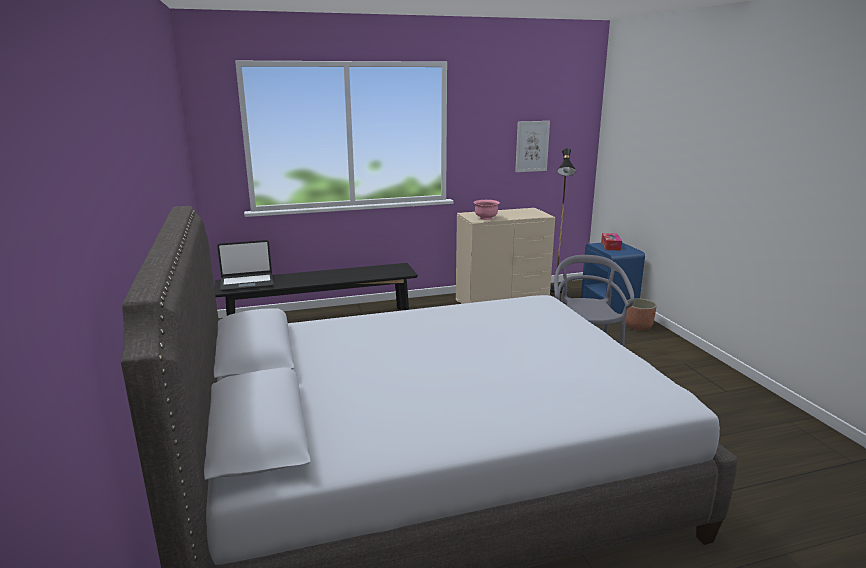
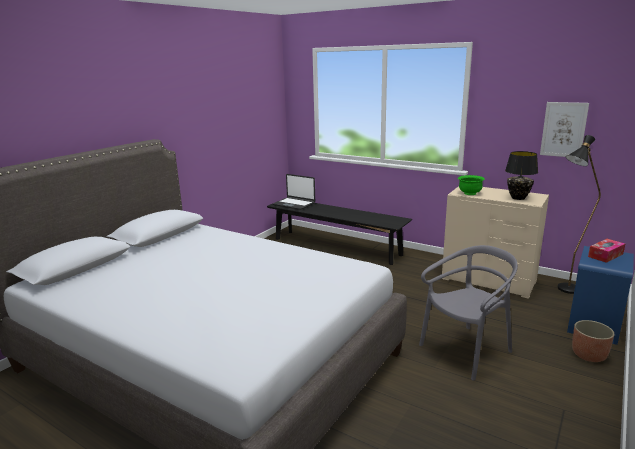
camera: 50 degrees right, 0 degrees up
pink bowl [474,200,500,220] -> green bowl [458,175,485,195]
none -> black table lamp [505,151,538,200]

